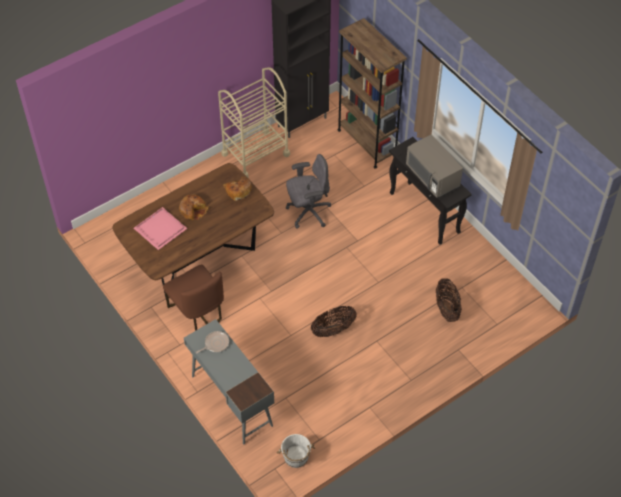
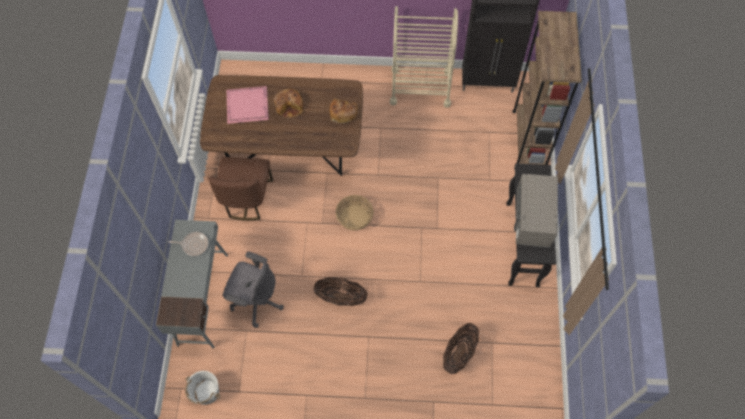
camera: 40 degrees right, 10 degrees up
grey office chair [286,154,331,229] -> grey office chair moved to [223,251,284,328]
none -> basket [336,195,374,230]

